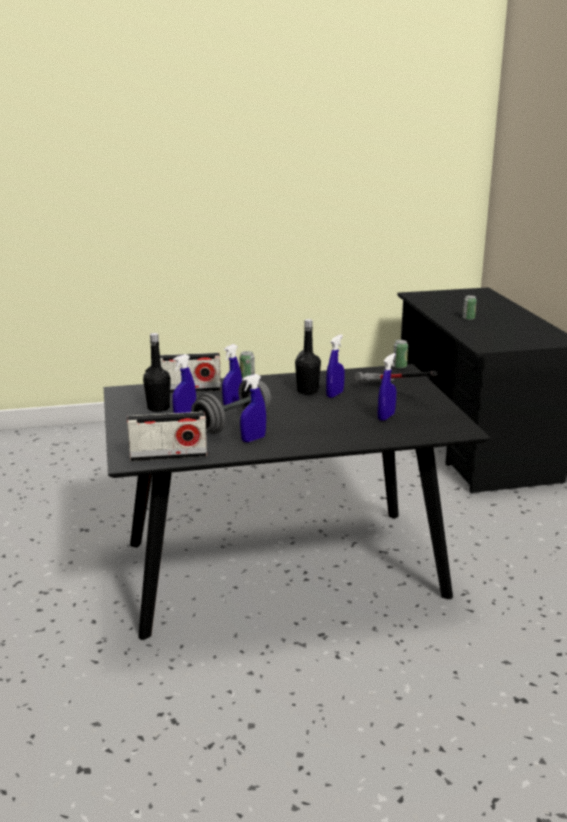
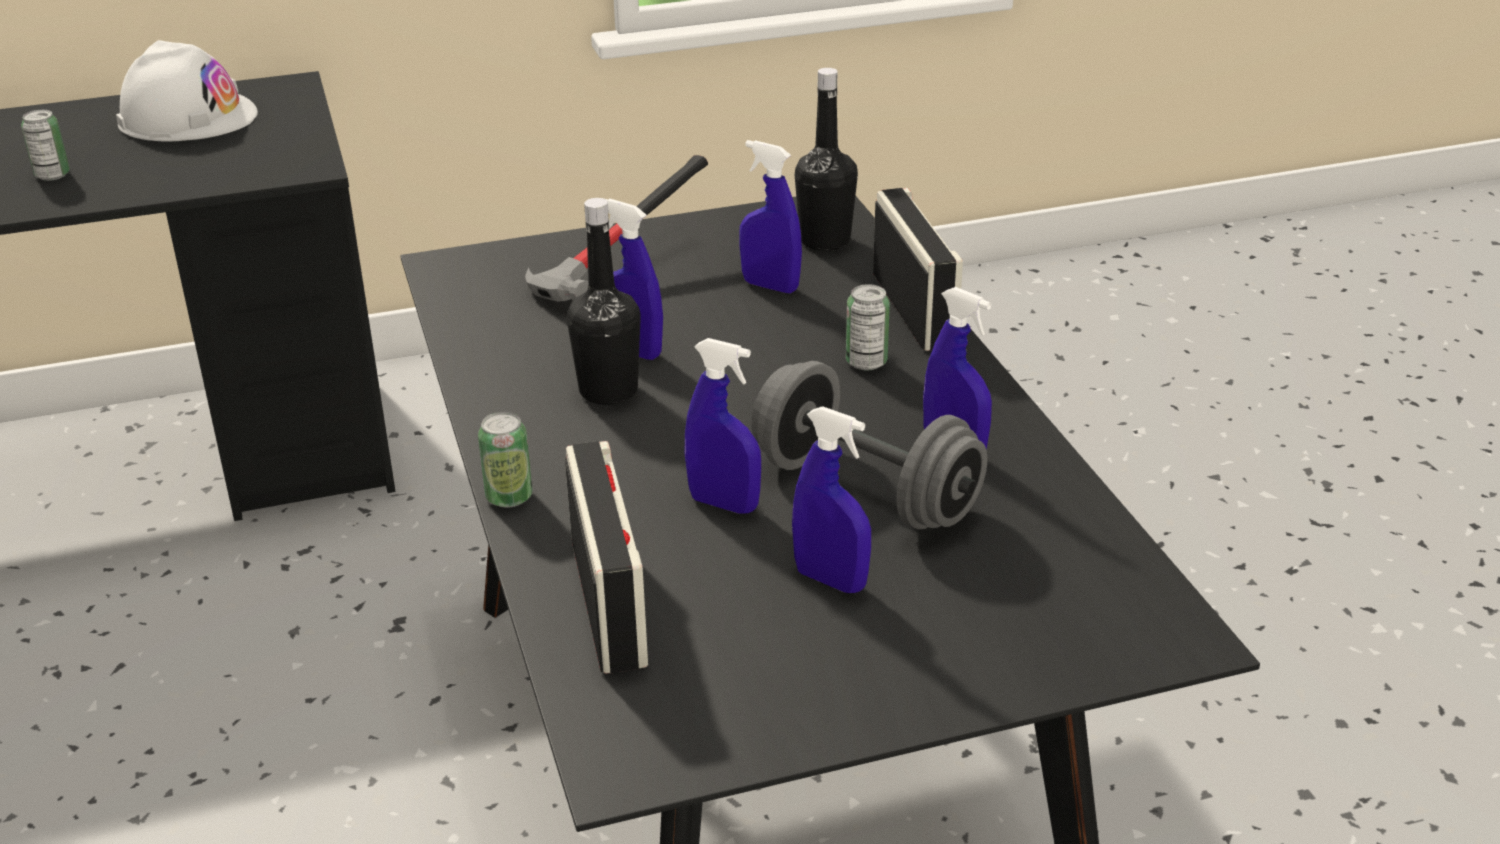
camera: 95 degrees left, 10 degrees up
radio [127,412,207,462] -> radio moved to [873,188,963,351]
black bottle [143,333,171,412] -> black bottle moved to [795,68,858,251]
can [393,340,408,369] -> can moved to [846,284,890,370]
none -> white hard hat [116,40,258,141]

